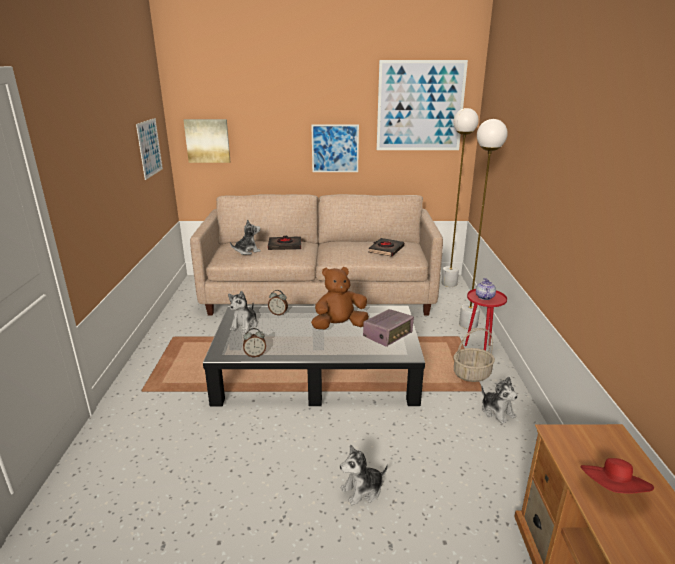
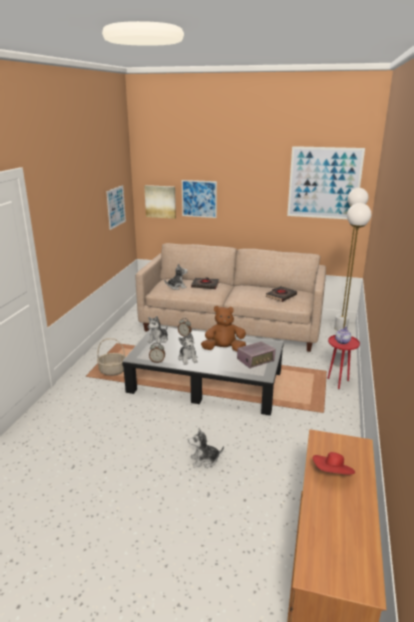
camera: 15 degrees right, 0 degrees up
picture [311,125,359,172] -> picture moved to [182,180,217,218]
basket [454,328,495,382] -> basket moved to [97,338,126,376]
plush toy [482,376,518,424] -> plush toy moved to [178,332,198,365]

